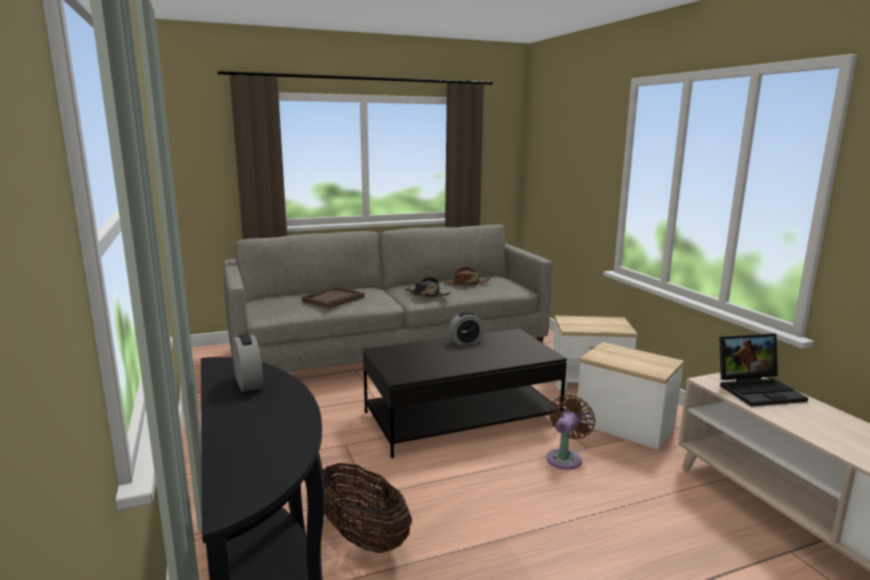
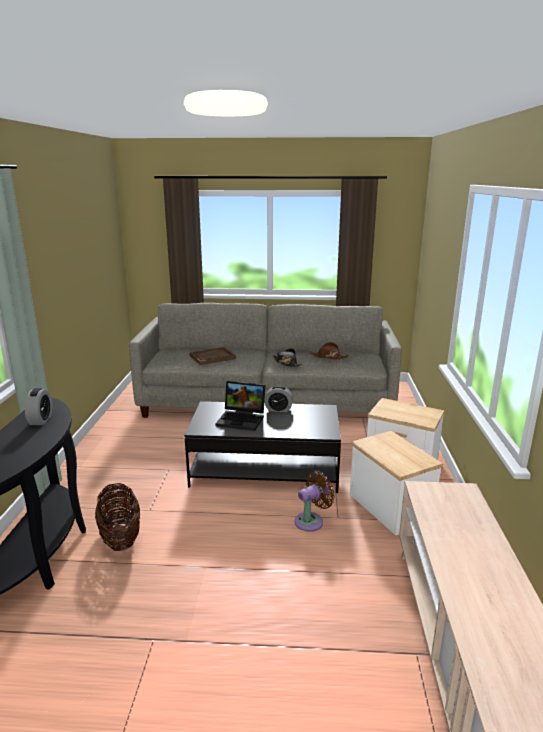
camera: 25 degrees right, 5 degrees up
laptop [719,333,808,407] -> laptop moved to [215,381,265,431]

